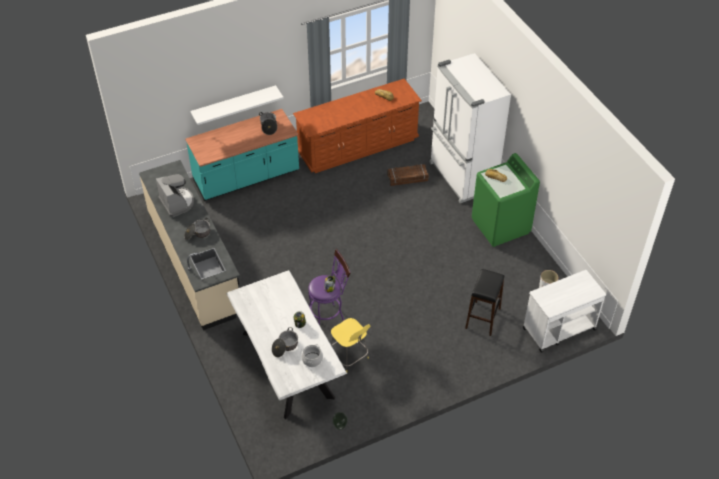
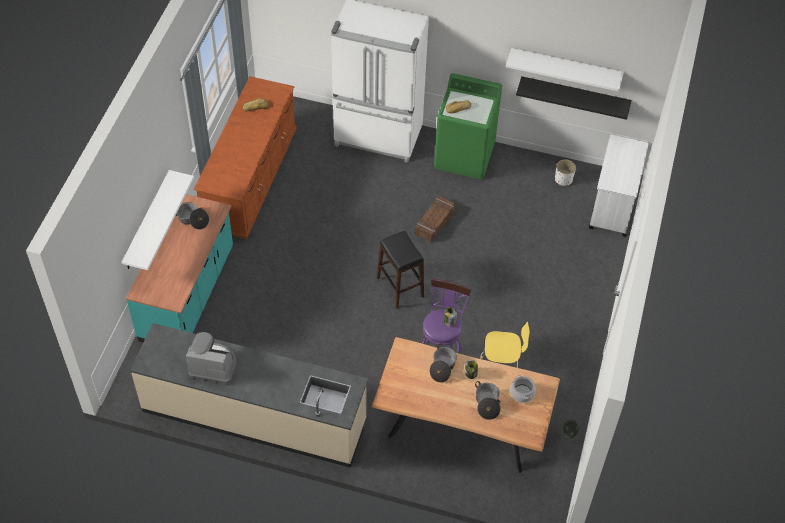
camera: 50 degrees left, 5 degrees up
cooking pot [184,218,210,240] -> cooking pot moved to [430,344,457,383]
white dining table [227,270,347,419] -> brown dining table [372,337,560,473]
crate [388,164,429,186] -> crate moved to [414,196,456,243]
black stool [465,269,504,336] -> black stool moved to [377,231,424,309]
none -> white shelf [506,48,624,92]
none -> black shelf [516,76,632,120]

